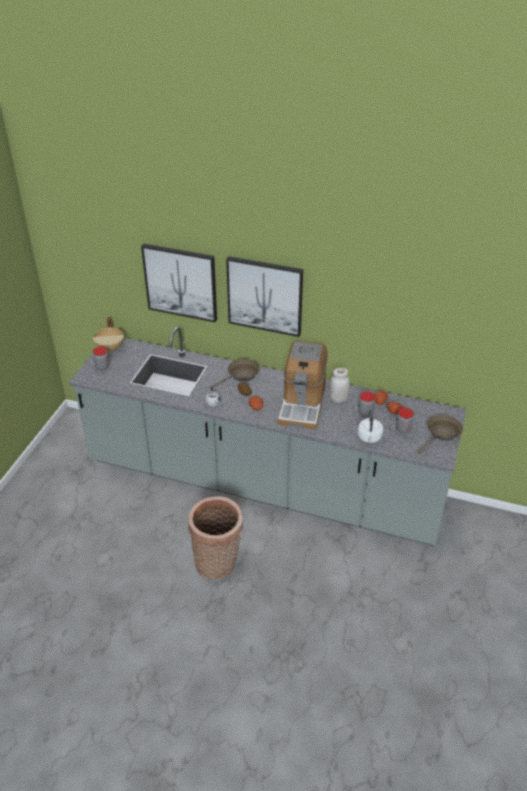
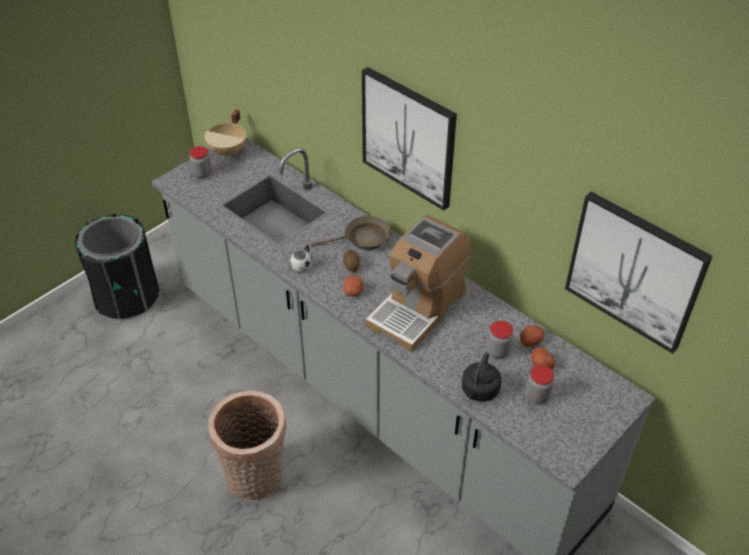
camera: 25 degrees right, 5 degrees up
picture [141,244,217,322] -> picture moved to [565,192,713,354]
white jar [329,368,350,403] -> none
white kettle [357,410,383,443] -> black kettle [462,352,502,402]
brown frying pan [418,415,463,454] -> none
none -> black trash can [74,214,160,319]

